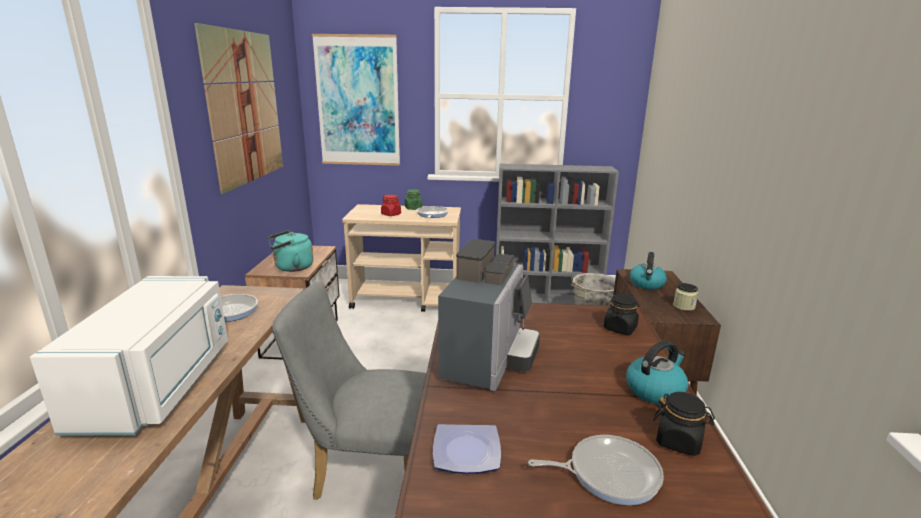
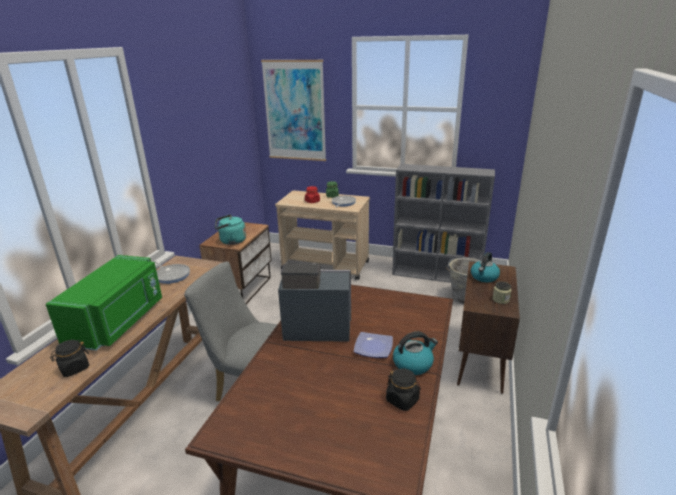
camera: 15 degrees right, 5 degrees up
white microwave [30,276,228,436] -> green microwave [46,255,162,351]
picture [194,23,283,194] -> none
plate [433,424,501,474] -> plate moved to [354,332,393,358]
coffee machine [438,239,540,391] -> coffee machine turned 120 degrees counterclockwise [278,264,351,342]
frying pan [528,435,664,505] -> none
black jar [604,294,639,335] -> black jar moved to [50,340,89,377]

